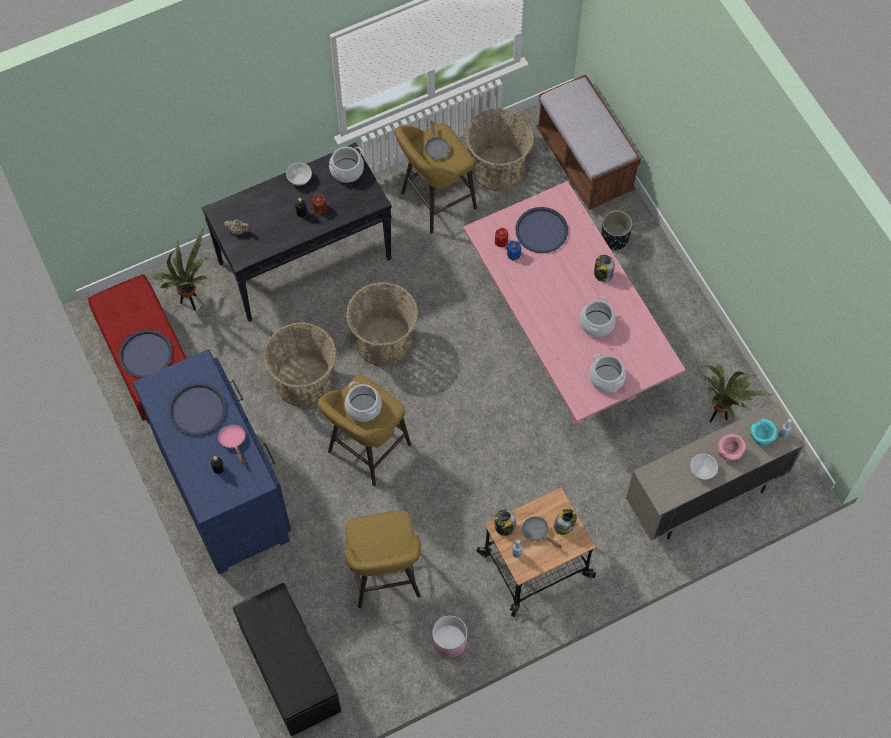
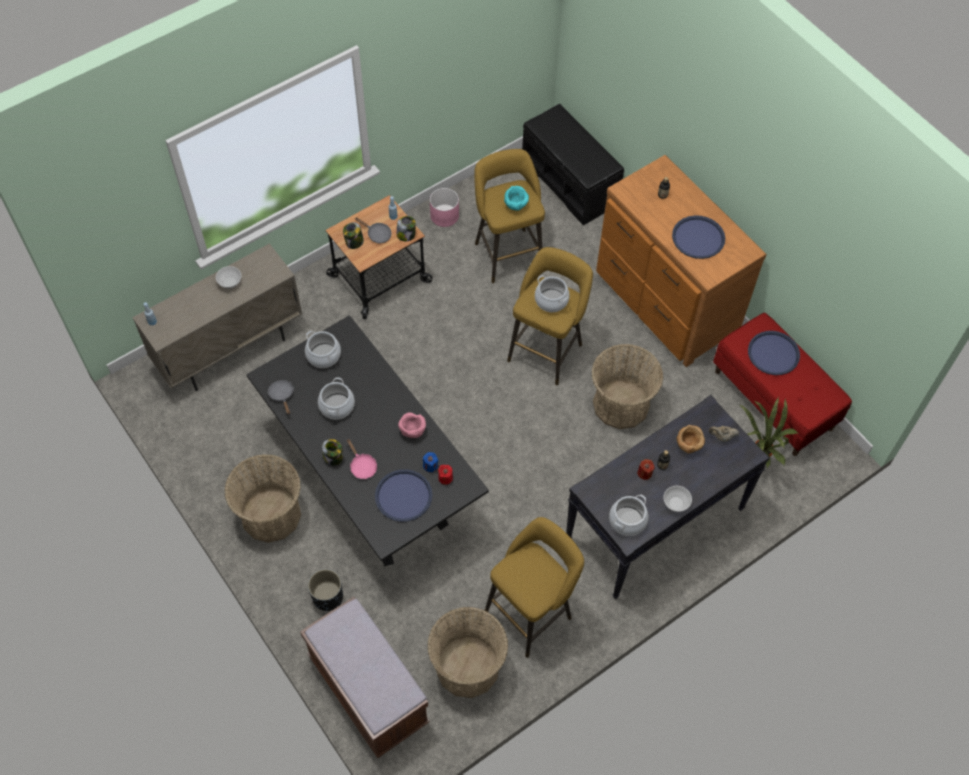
camera: 170 degrees right, 5 degrees down
blue dresser [132,349,291,574] -> brown dresser [596,155,767,367]
pink frying pan [218,424,245,463] -> pink frying pan moved to [347,439,377,479]
basket [346,282,419,367] -> basket moved to [224,454,301,543]
grey frying pan [425,120,449,159] -> grey frying pan moved to [268,380,294,415]
pink dining table [463,181,686,424] -> black dining table [246,315,489,566]
potted plant [695,364,772,422] -> none
pink bowl [718,434,746,461] -> pink bowl moved to [398,412,426,438]
turquoise bowl [750,419,778,446] -> turquoise bowl moved to [504,186,529,211]
none -> brown bowl [676,425,705,453]

